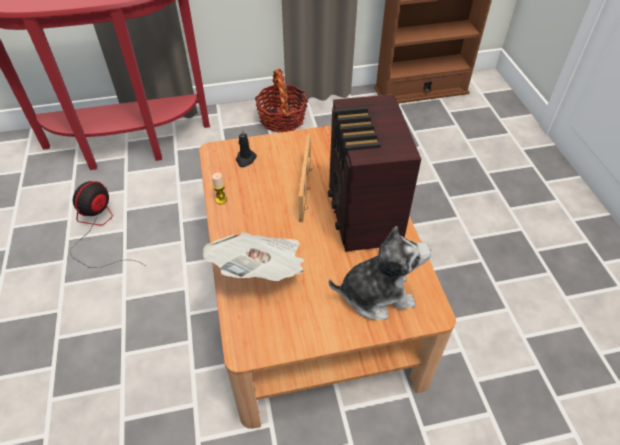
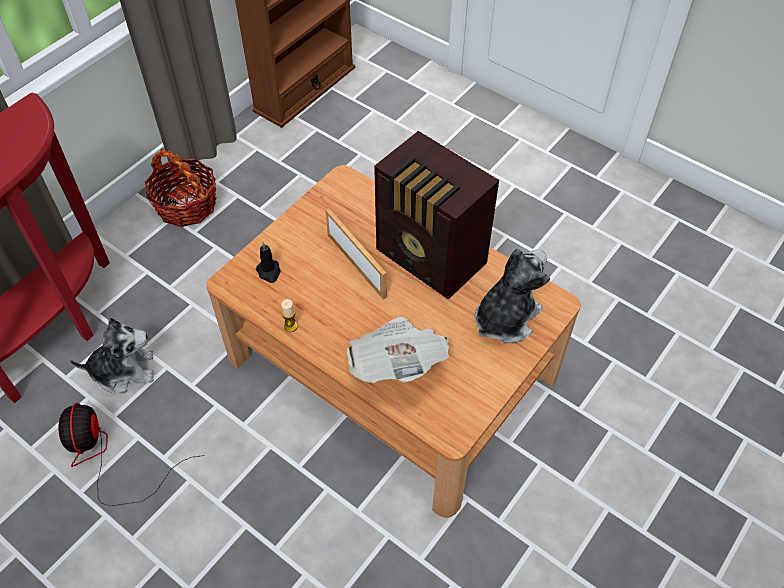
camera: 40 degrees left, 5 degrees up
none -> plush toy [69,318,154,393]

